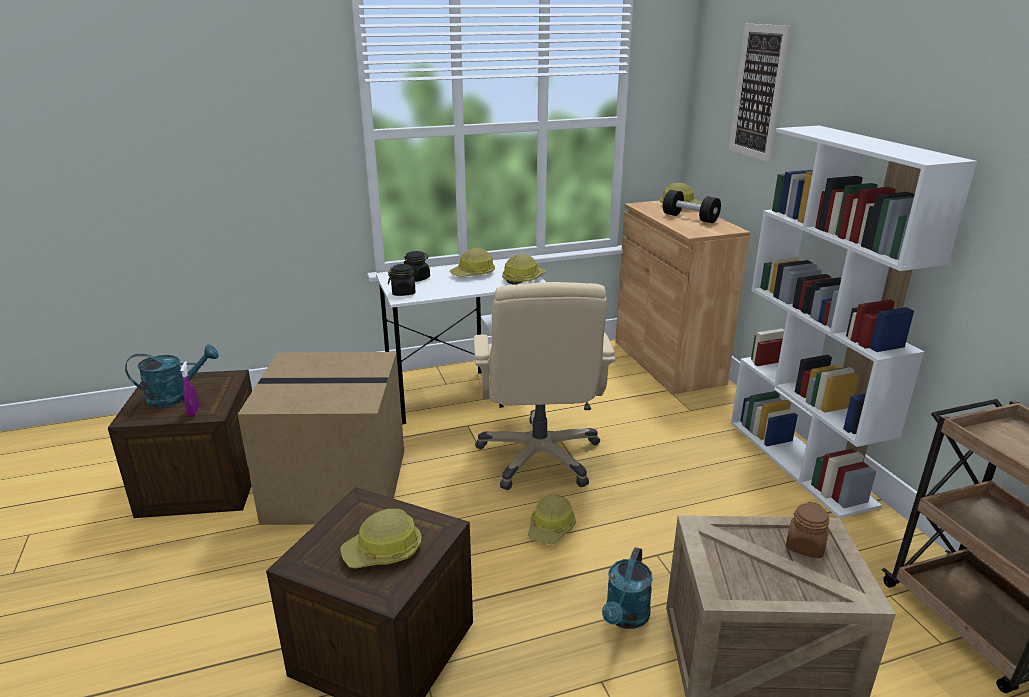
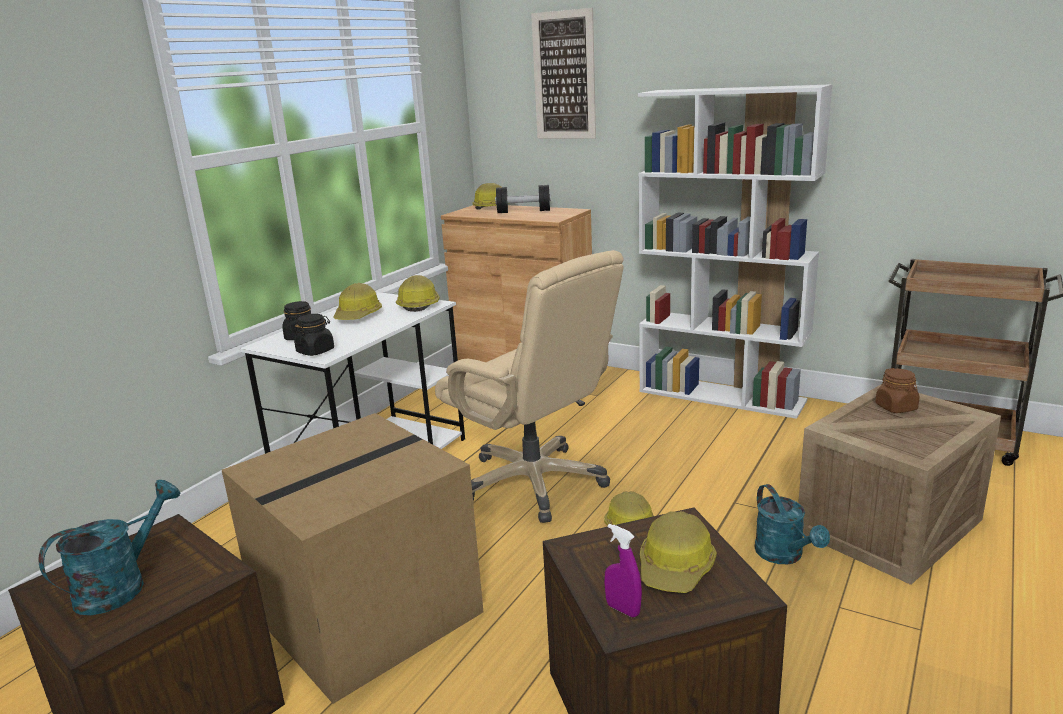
camera: 40 degrees left, 5 degrees down
purple spray bottle [180,361,199,417] -> purple spray bottle moved to [605,524,642,617]

